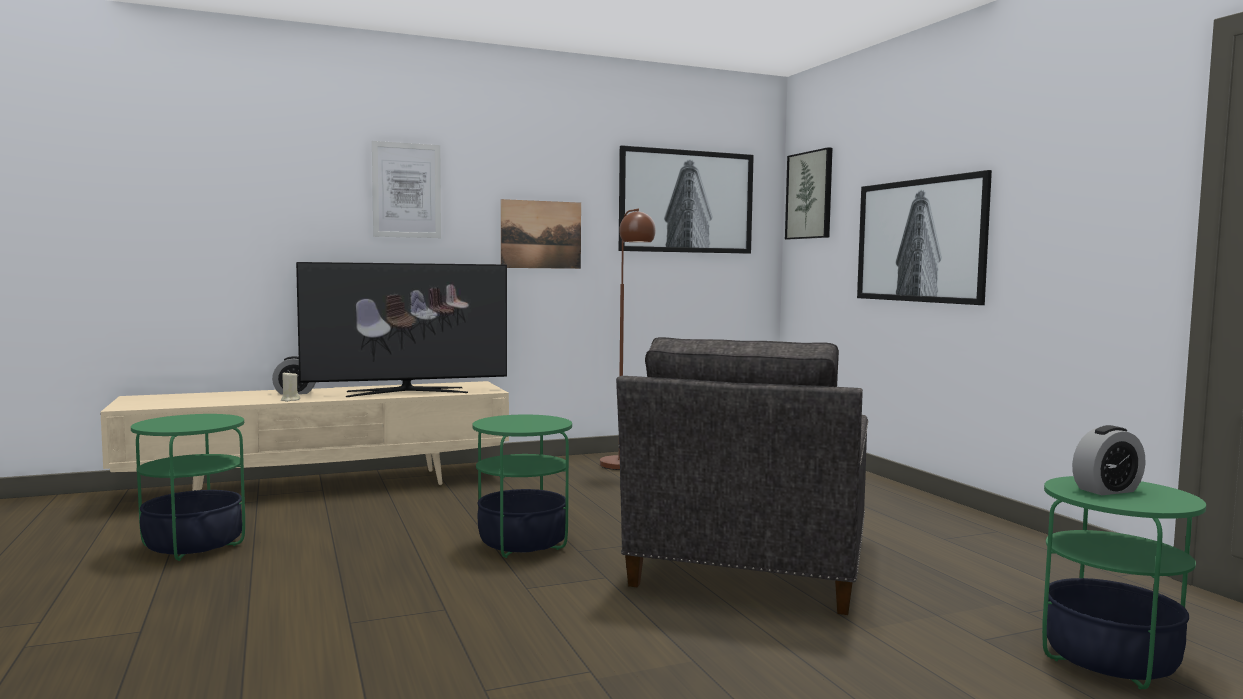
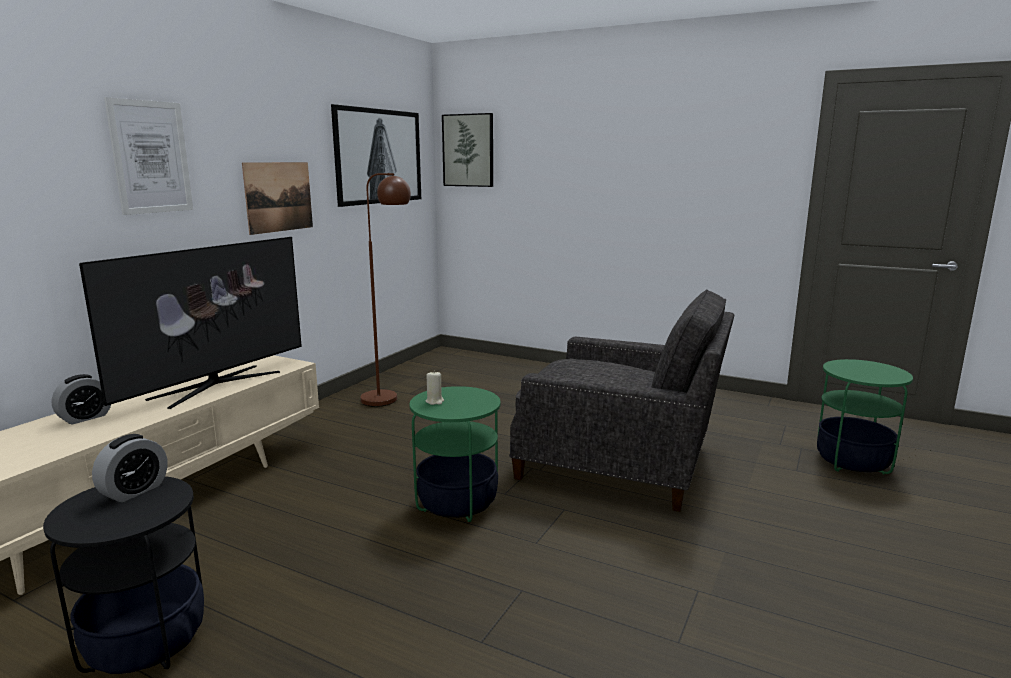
camera: 40 degrees left, 10 degrees up
green side table [131,414,245,561] -> black side table [43,476,204,674]
beige candle [281,371,300,402] -> beige candle moved to [426,372,444,405]
grey armchair [616,337,868,615] -> grey armchair turned 45 degrees counterclockwise [509,289,735,512]
picture [857,170,992,305] -> none
alarm clock [1072,425,1145,495] -> alarm clock moved to [92,434,168,503]

